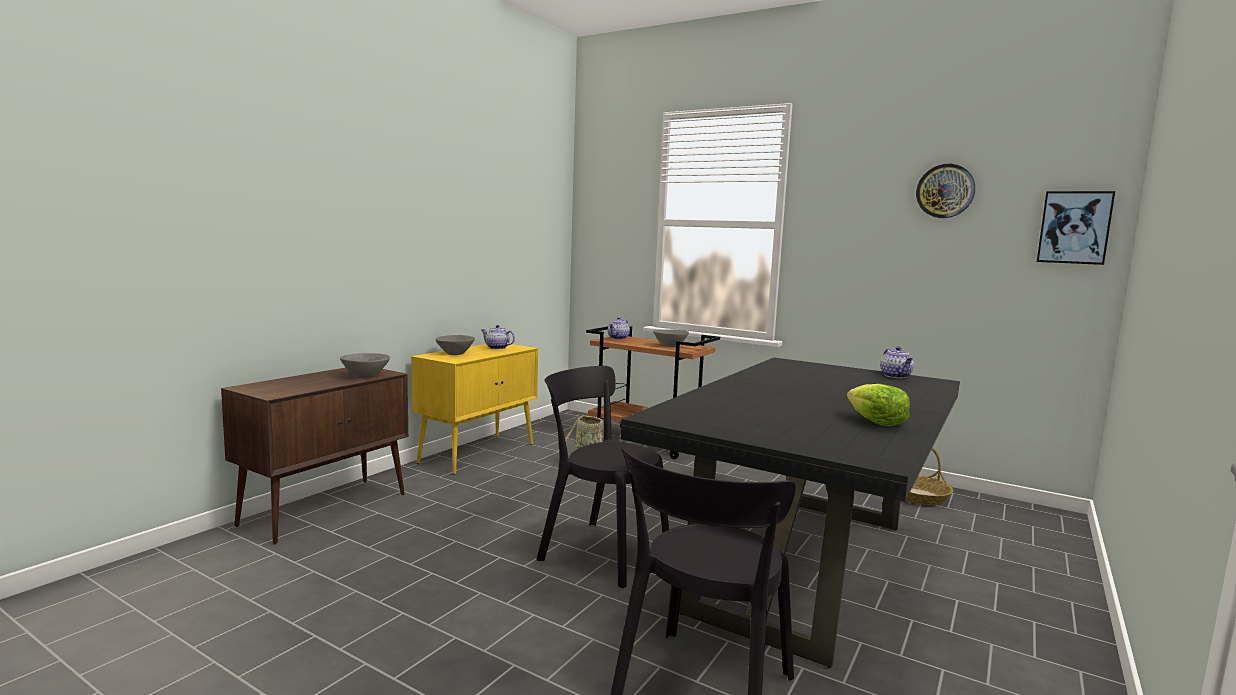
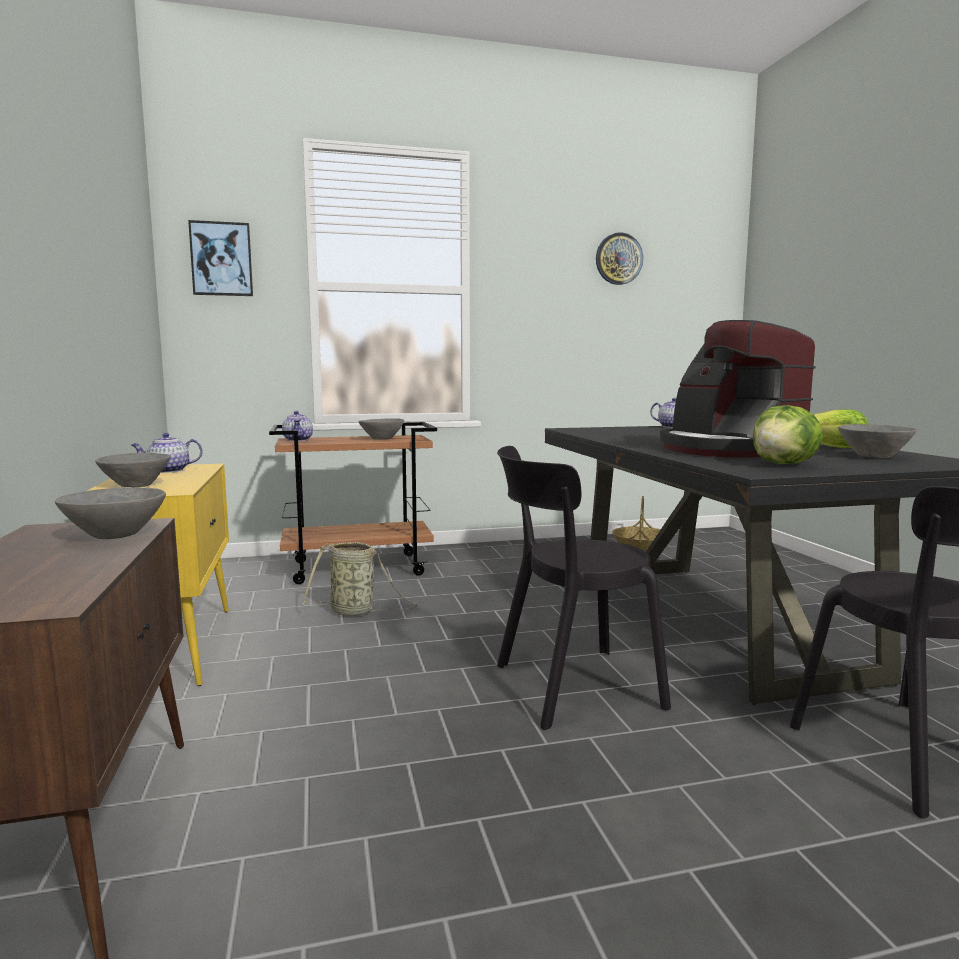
camera: 45 degrees left, 0 degrees up
picture [1037,191,1115,265] -> picture moved to [188,220,253,296]
none -> coffee machine [660,320,816,458]
none -> lettuce [753,405,823,464]
none -> grey bowl [838,424,917,458]

